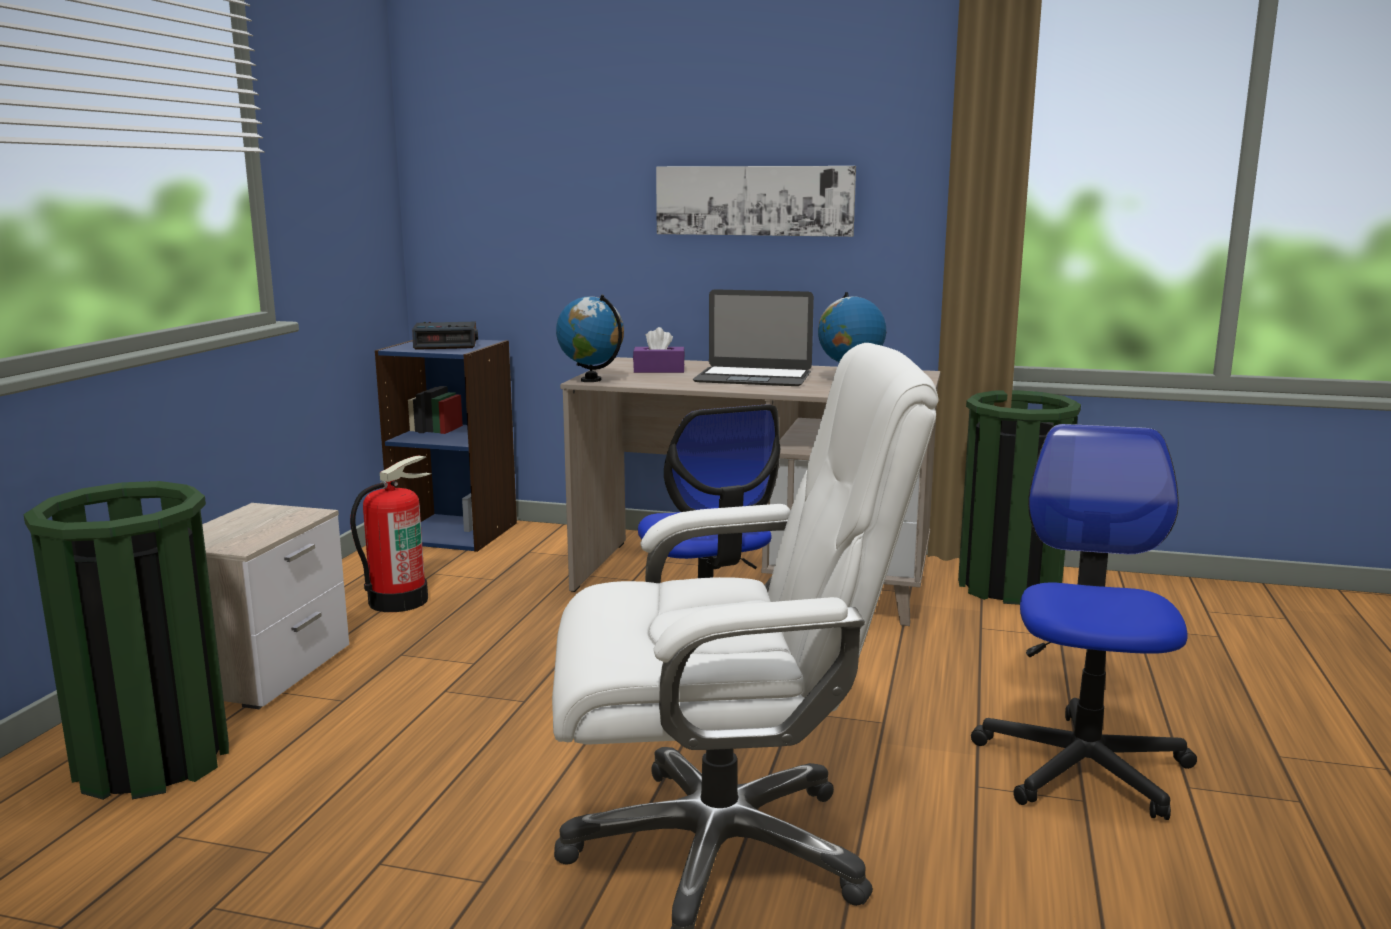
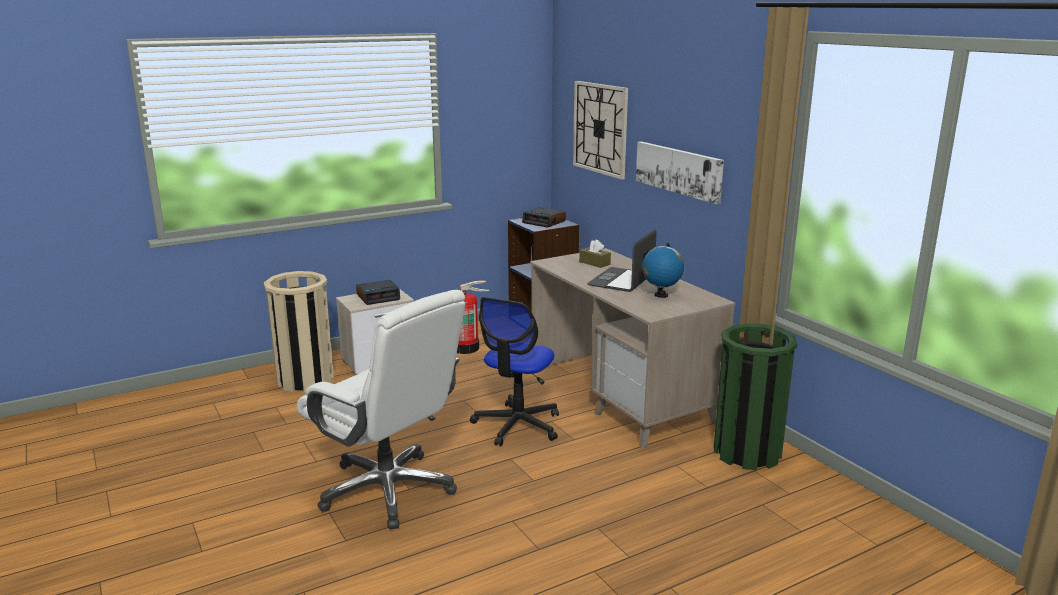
camera: 45 degrees right, 5 degrees up
green trash can [23,481,229,800] -> beige trash can [264,271,334,392]
globe [556,295,624,382] -> none
purple tissue box [633,327,685,373] -> brown tissue box [579,239,611,268]
laptop [693,289,814,386] -> laptop turned 60 degrees clockwise [587,230,657,292]
office chair [971,424,1197,820] -> none
none -> alarm clock [356,280,400,305]
none -> wall clock [573,81,628,180]

